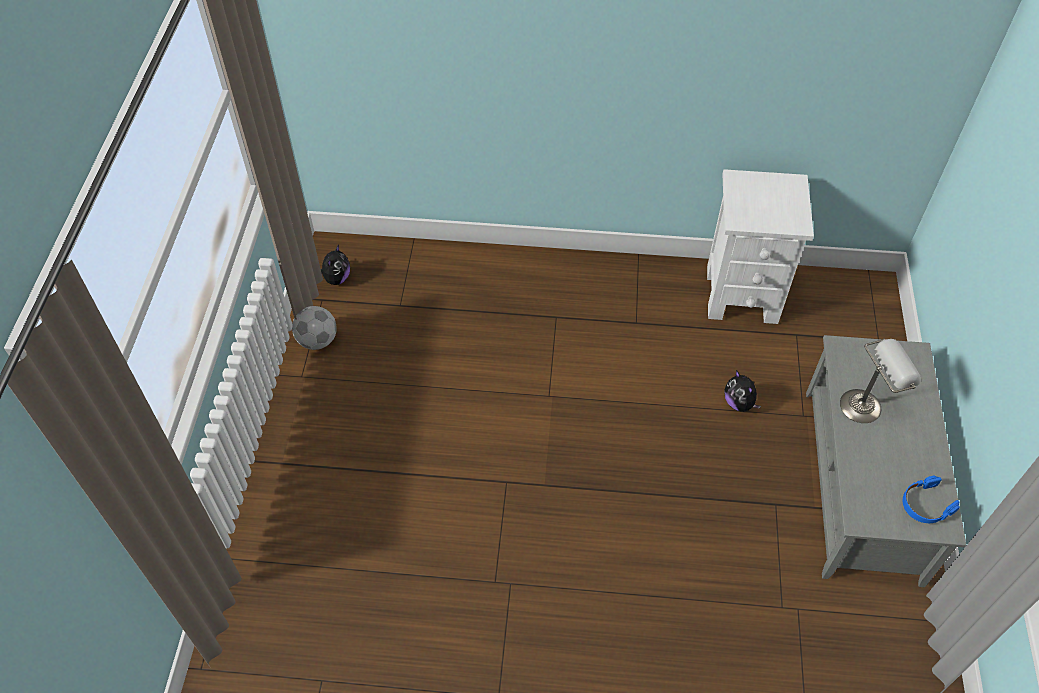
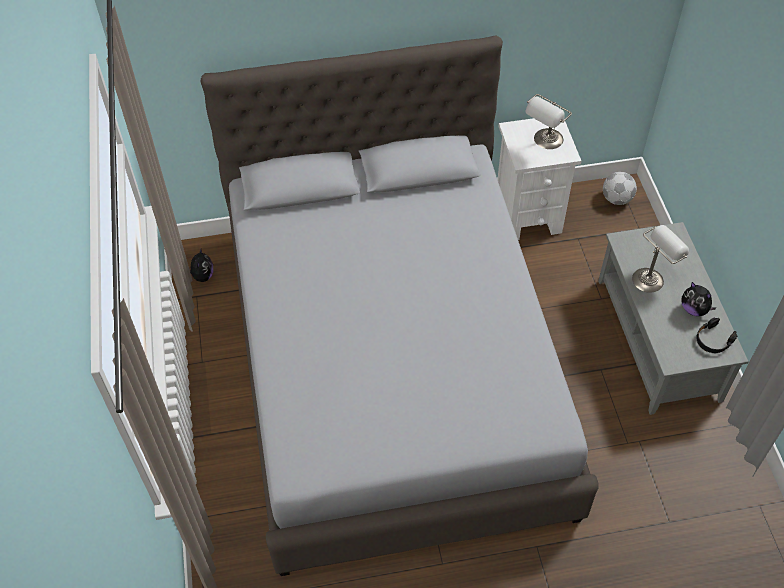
camera: 15 degrees left, 0 degrees up
football [292,306,337,350] -> football moved to [603,172,637,205]
plush toy [724,370,761,412] -> plush toy moved to [682,282,716,316]
blue headphones [903,475,960,523] -> black headphones [696,318,737,353]
none -> grey bed [201,35,599,576]
none -> white table lamp [525,94,572,149]

